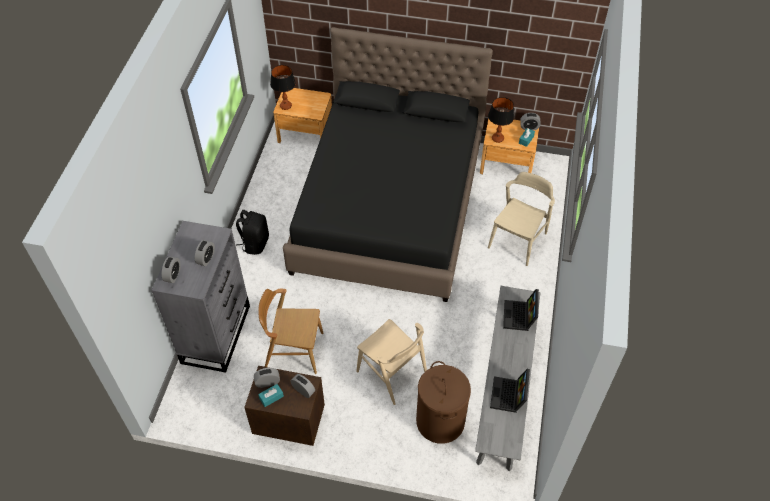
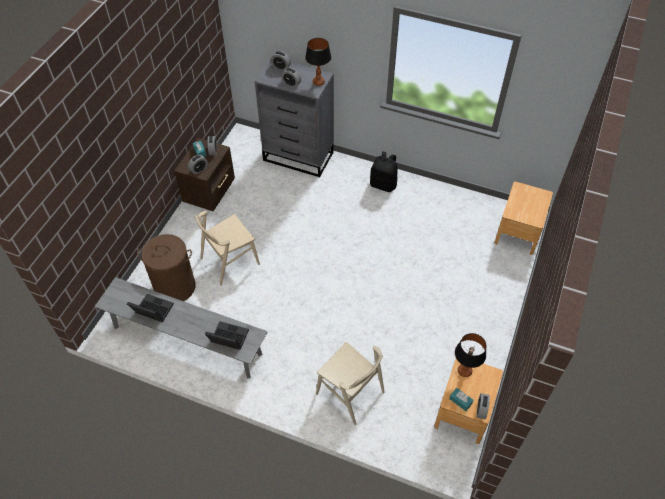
camera: 100 degrees right, 0 degrees up
brown chair [259,289,324,374] -> none
table lamp [270,65,296,110] -> table lamp moved to [305,38,331,86]
black bed [283,27,493,302] -> none

